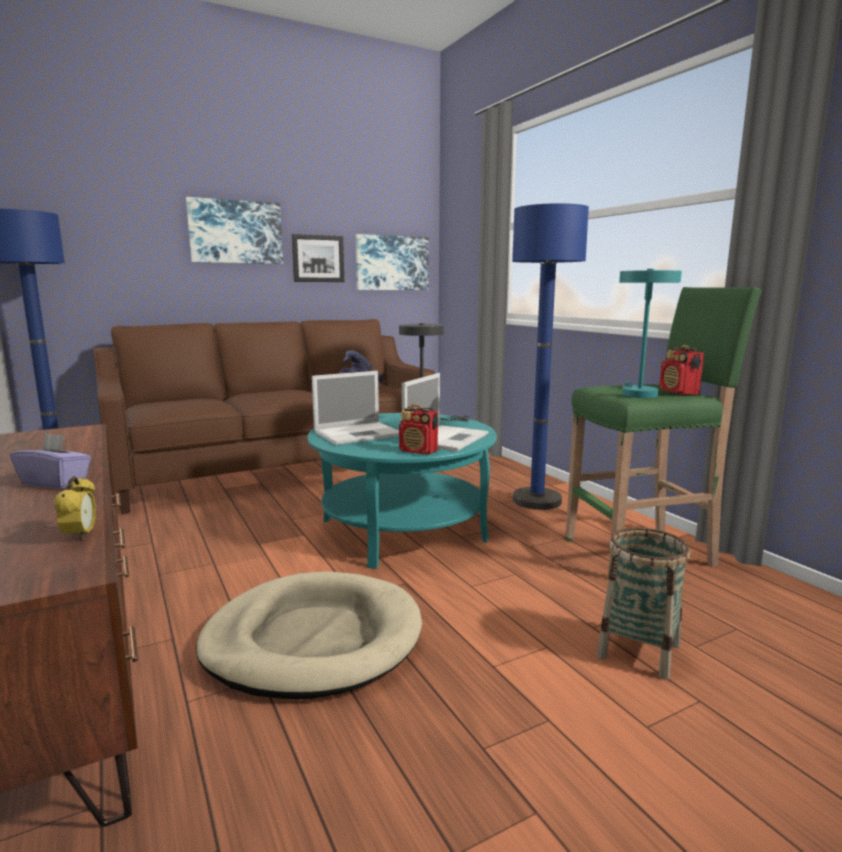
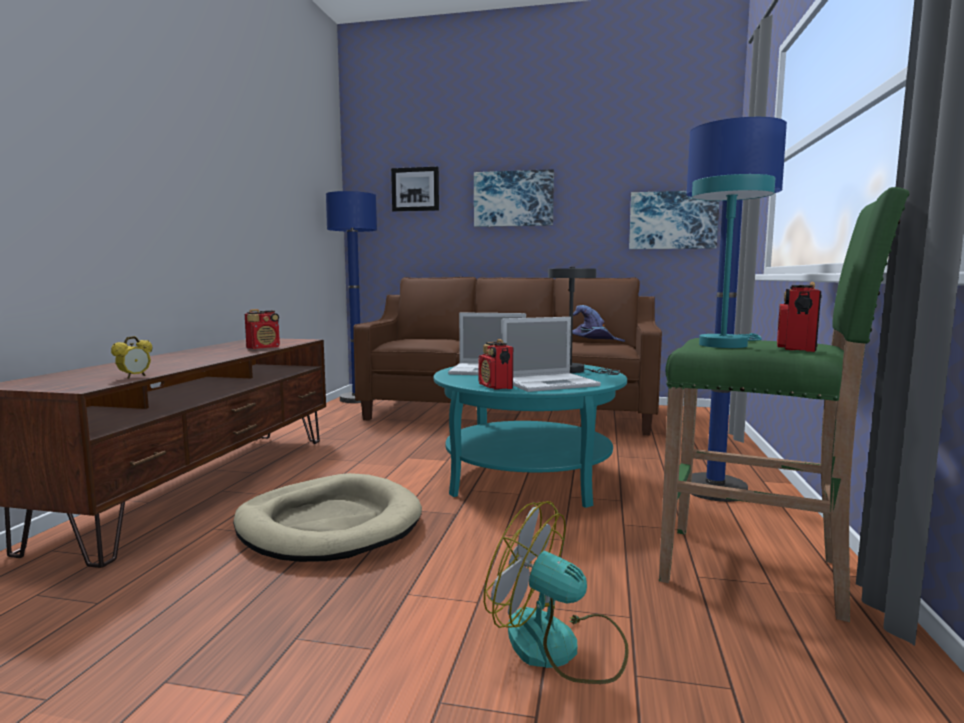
camera: 40 degrees right, 5 degrees down
purple tissue box [10,433,91,488] -> none
picture [292,234,344,282] -> picture moved to [391,167,439,212]
basket [597,527,690,680] -> fan [484,501,629,684]
none -> radio [245,309,280,349]

